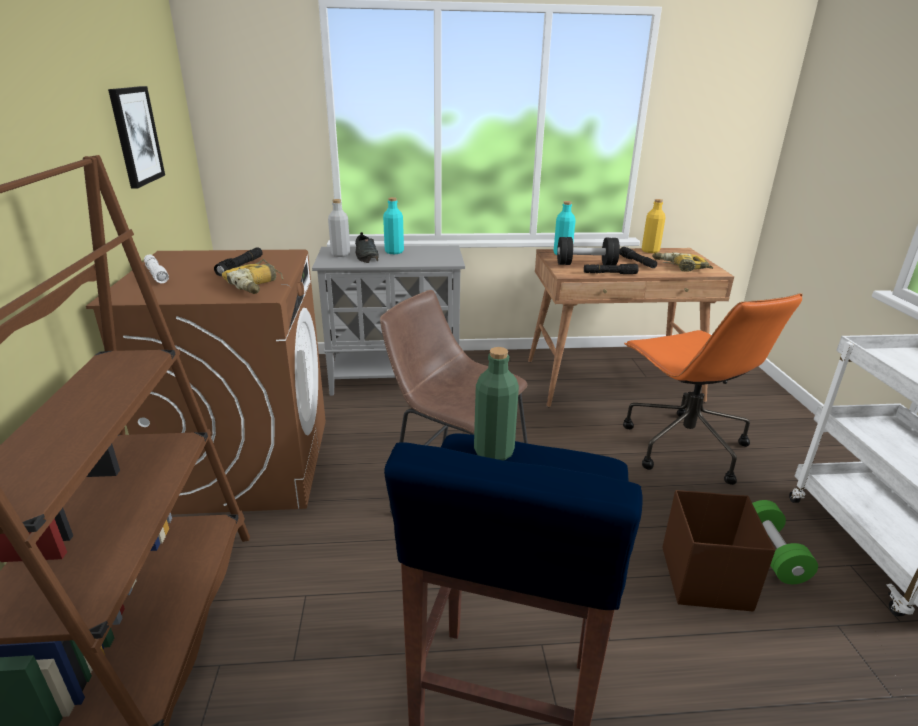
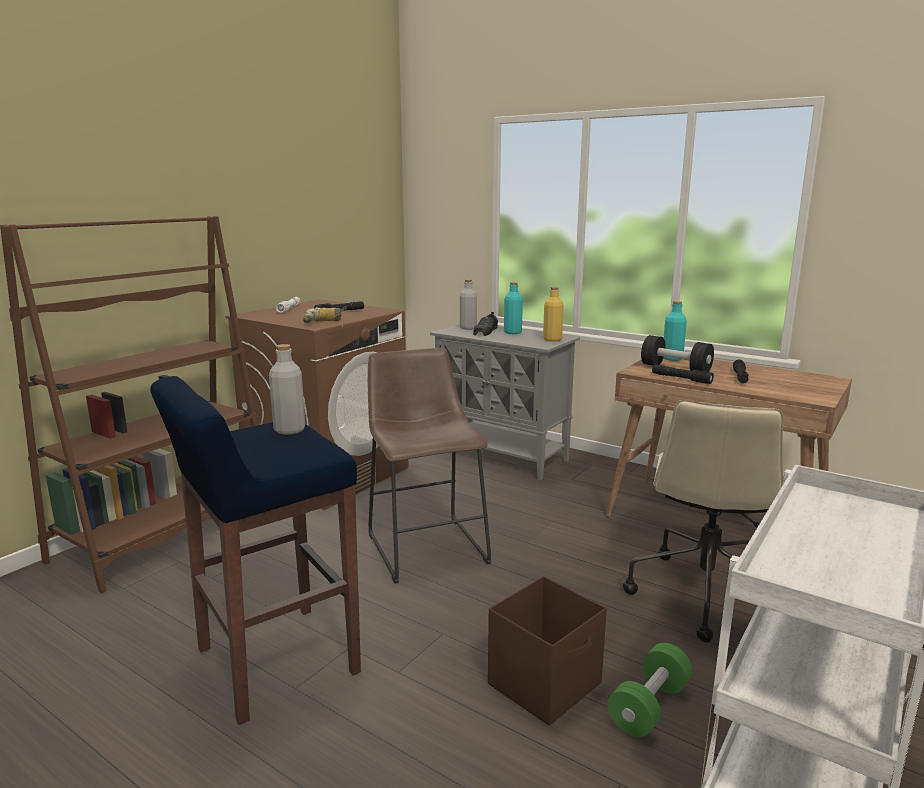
camera: 40 degrees right, 10 degrees down
picture [108,86,165,188] -> none
green bottle [474,347,519,461] -> grey bottle [269,344,305,435]
orange office chair [623,293,802,485] -> beige office chair [623,400,784,642]
yellow bottle [642,199,665,253] -> yellow bottle moved to [543,287,564,342]
power drill [652,252,713,272] -> none

